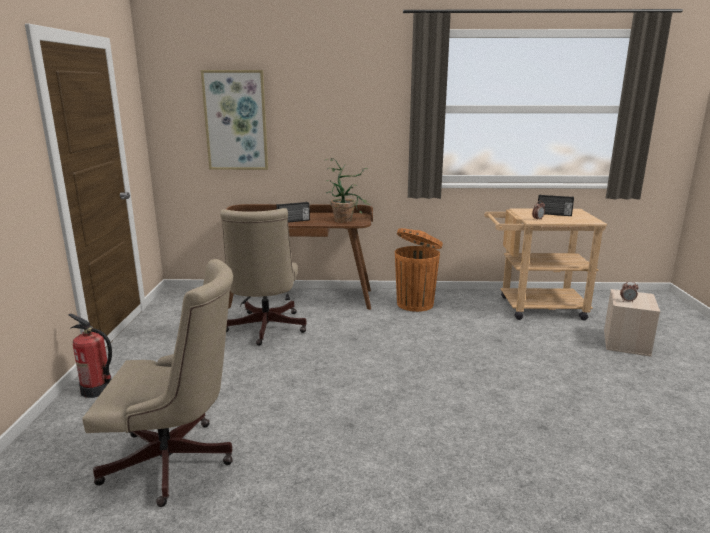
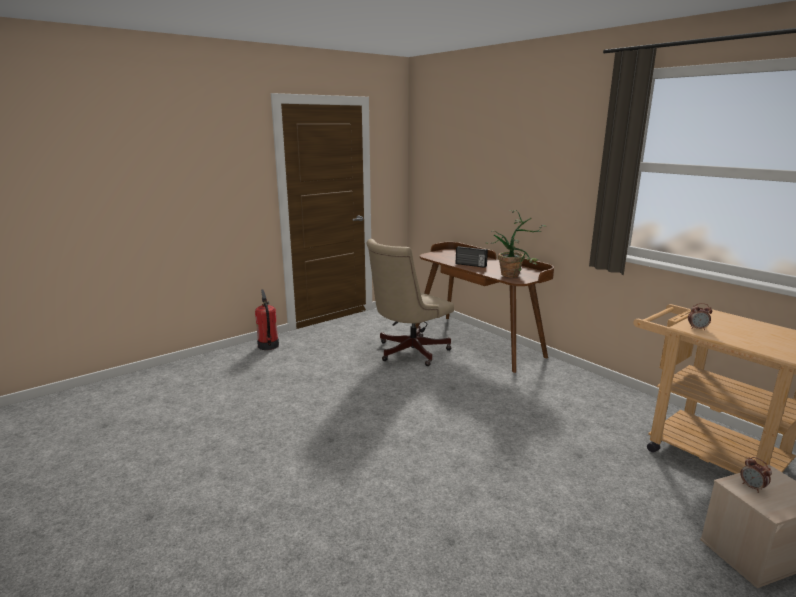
camera: 50 degrees right, 0 degrees up
beige office chair [82,259,233,507] -> none
picture [201,70,268,170] -> none
orange trash can [395,228,443,312] -> none
radio [538,194,574,216] -> none

